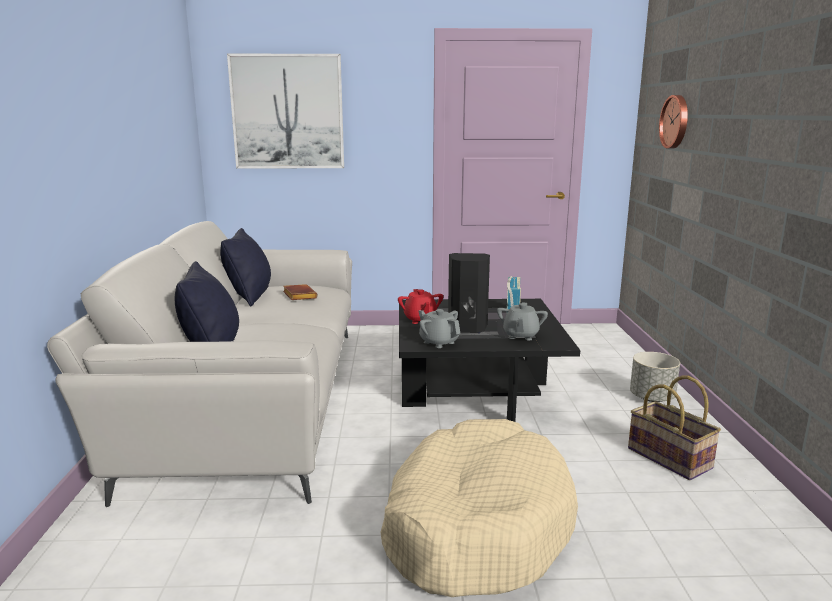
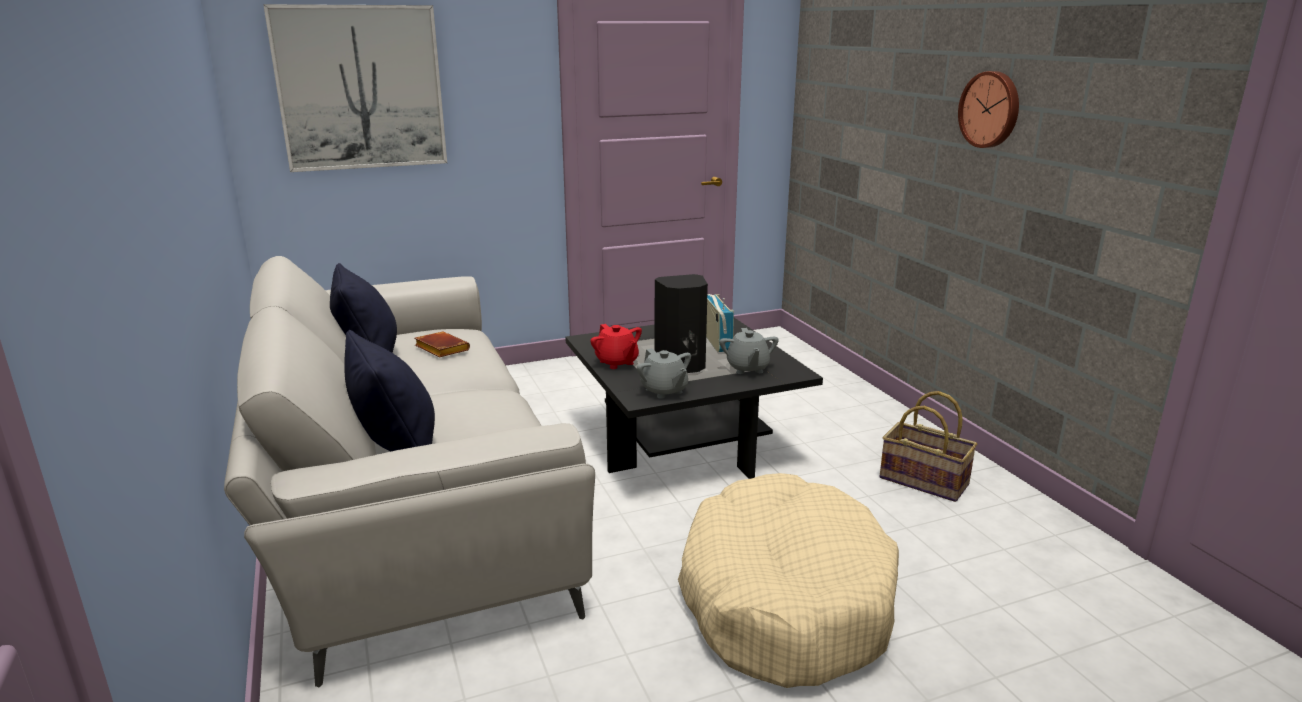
camera: 20 degrees left, 5 degrees up
grey teapot [418,309,460,348] -> grey teapot turned 150 degrees counterclockwise [637,348,691,399]
grey planter [630,352,680,402] -> none
wall clock [659,95,688,149] -> wall clock moved to [958,71,1019,148]

